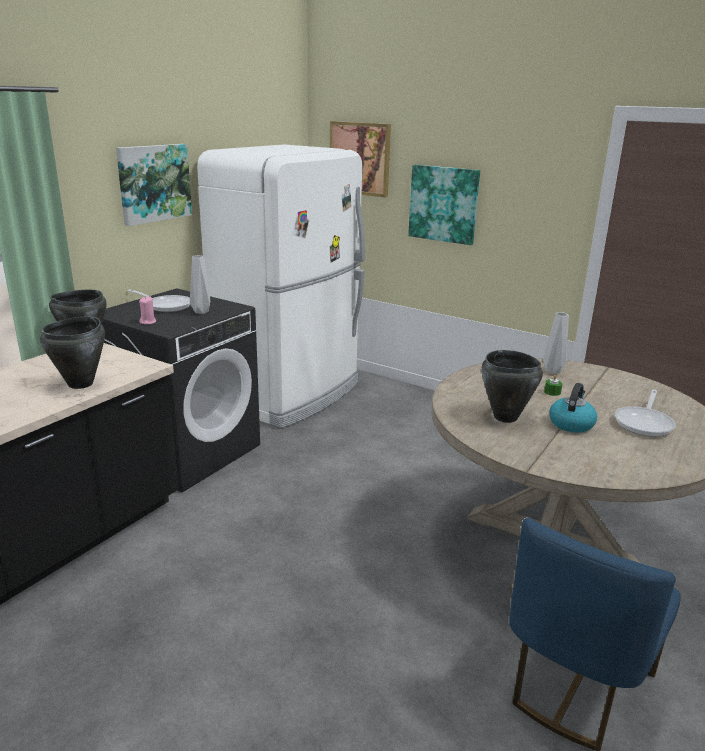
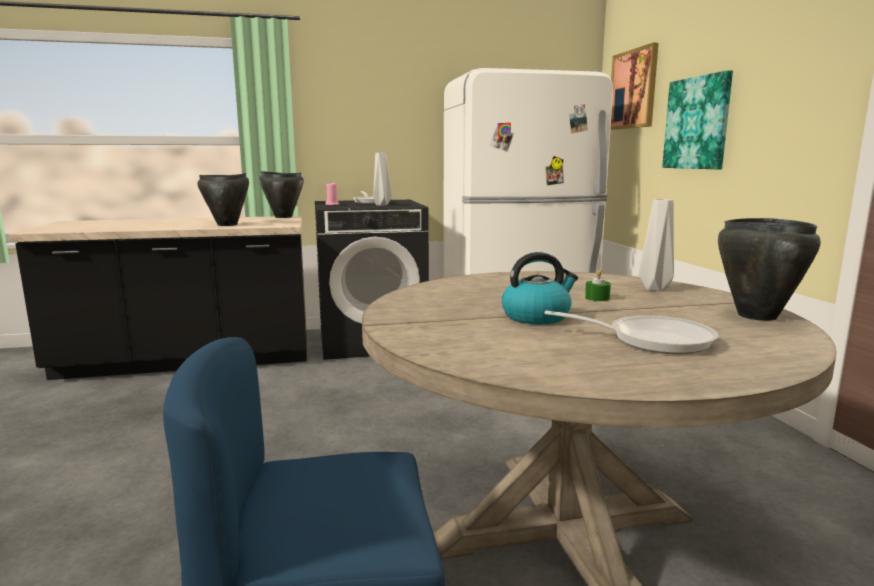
camera: 45 degrees right, 10 degrees down
picture [116,144,192,226] -> none
black cooking pot [481,350,543,423] -> black cooking pot moved to [718,218,821,321]
frying pan [614,390,676,437] -> frying pan turned 150 degrees counterclockwise [544,311,718,354]

